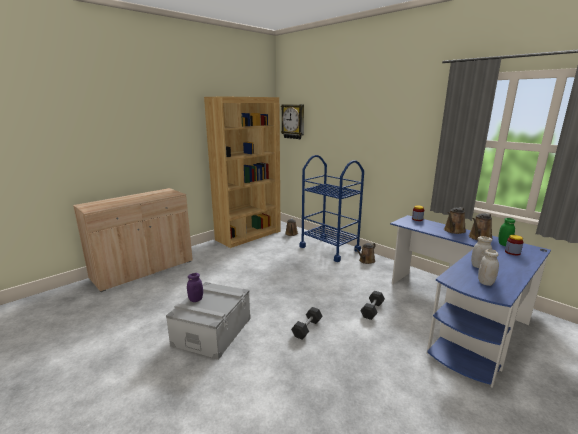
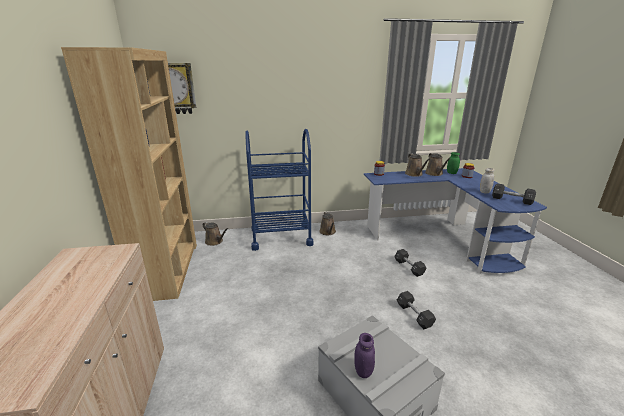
camera: 55 degrees left, 5 degrees up
white jar [478,249,499,286] -> black dumbbell [492,183,536,205]

